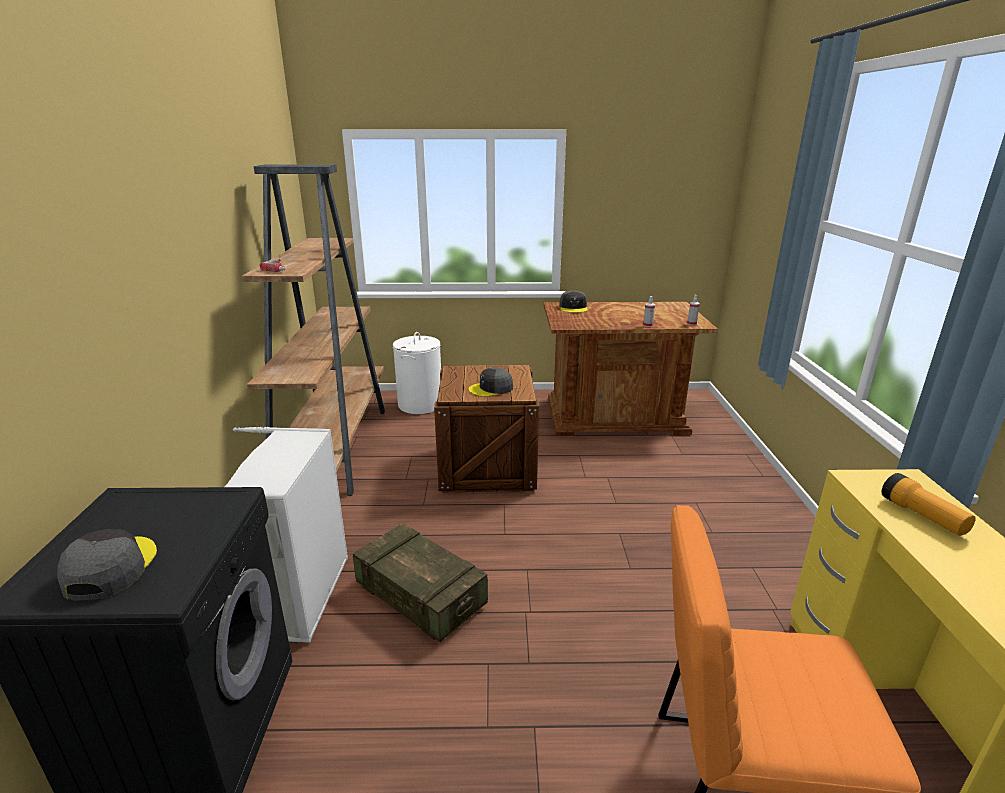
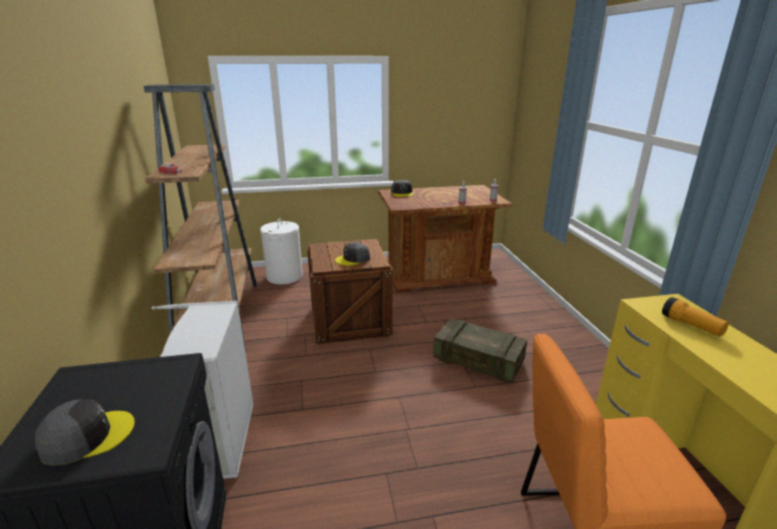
camera: 10 degrees left, 0 degrees up
grey cap [57,529,157,601] -> grey cap turned 75 degrees clockwise [35,399,135,466]
crate [353,524,488,642] -> crate moved to [433,318,527,383]

